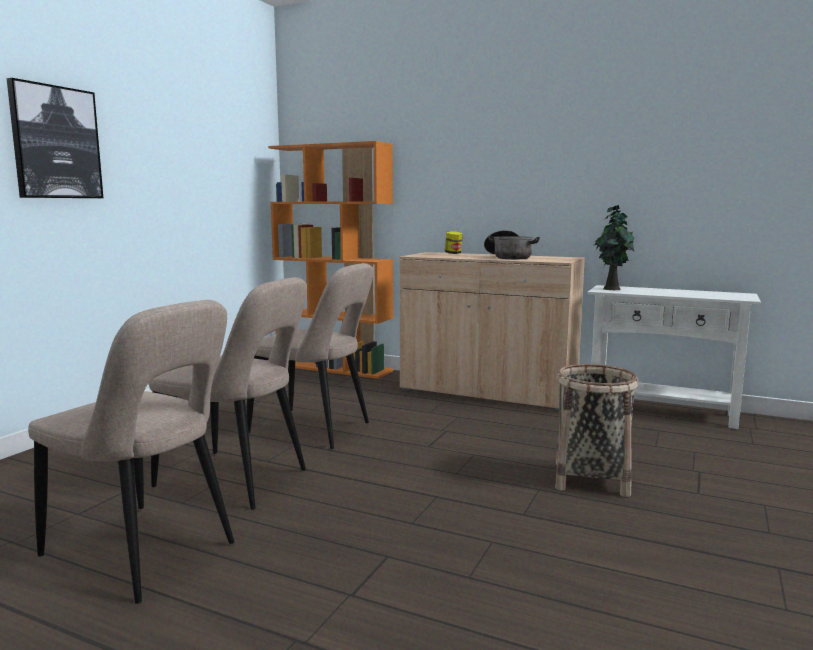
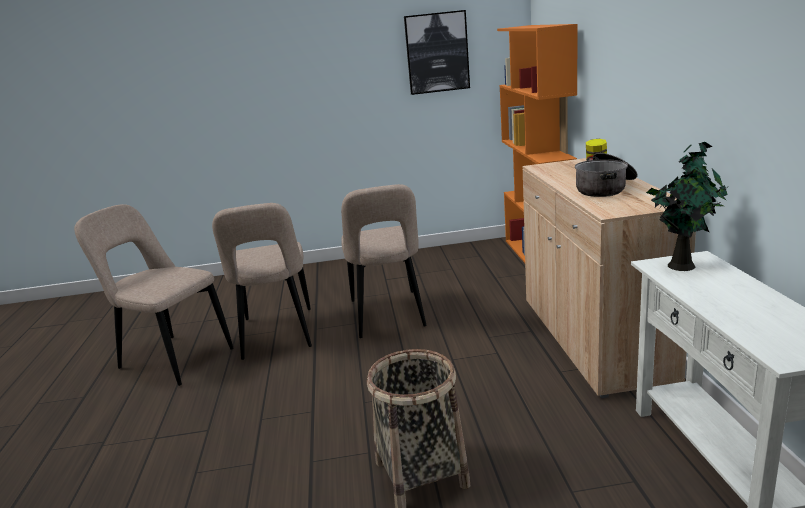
camera: 60 degrees right, 10 degrees up
picture [7,78,103,198] -> picture moved to [404,10,470,95]
beige chair [28,300,234,604] -> beige chair turned 120 degrees clockwise [74,204,234,386]

